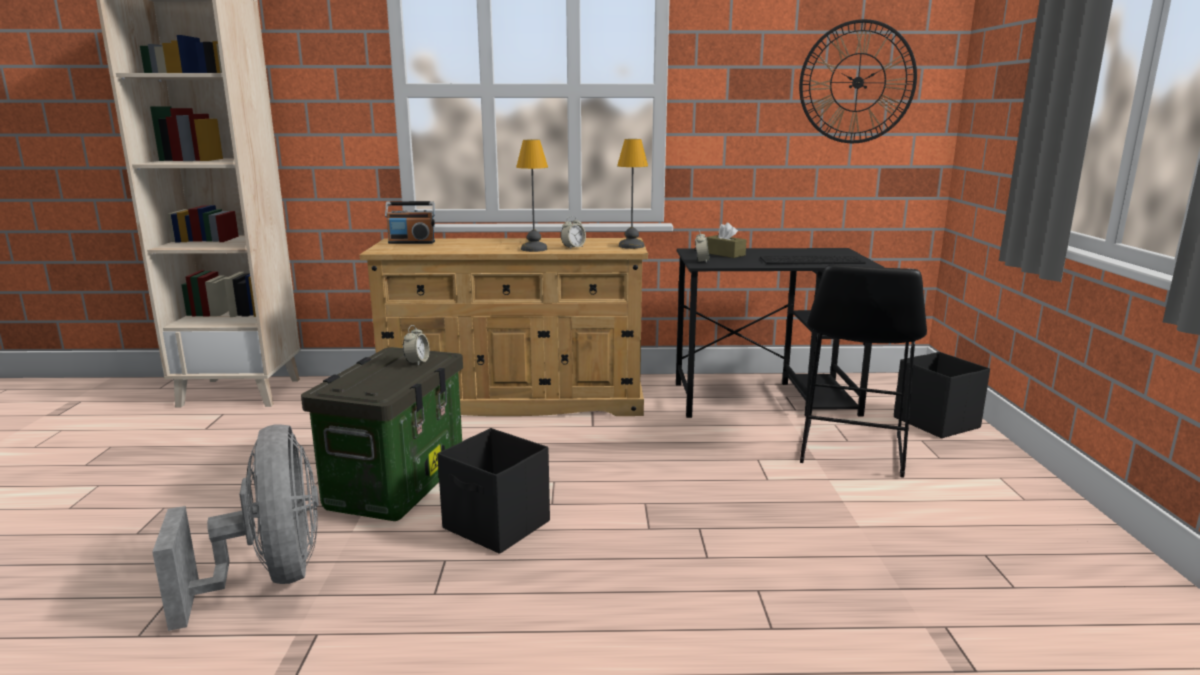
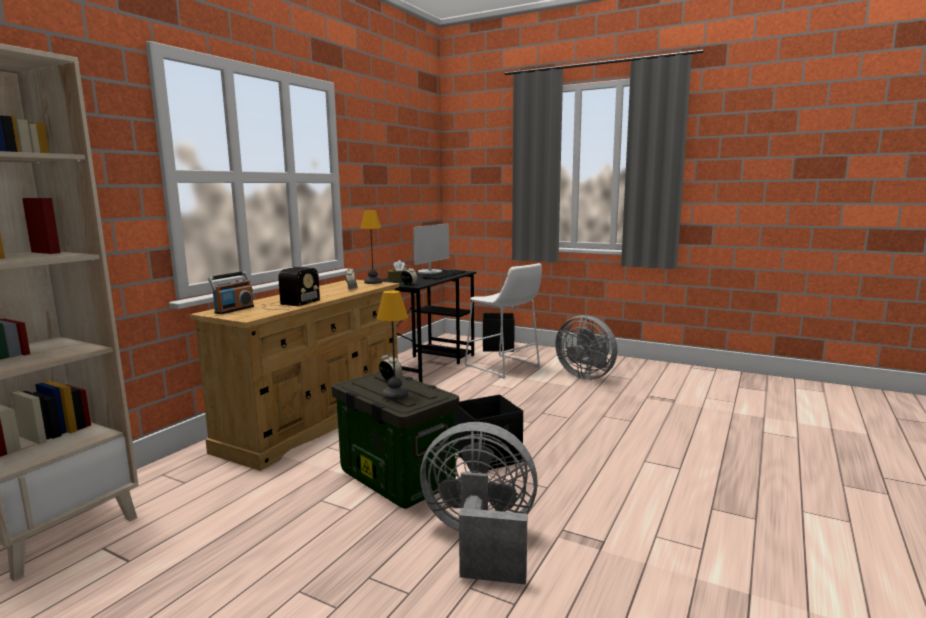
camera: 60 degrees left, 5 degrees down
table lamp [516,140,548,252] -> table lamp moved to [377,290,408,400]
wall clock [799,19,917,143] -> none
black stool [800,264,927,478] -> white stool [464,263,542,379]
none -> radio [262,267,320,310]
none -> monitor [413,223,449,274]
none -> grey fan [555,315,617,380]

